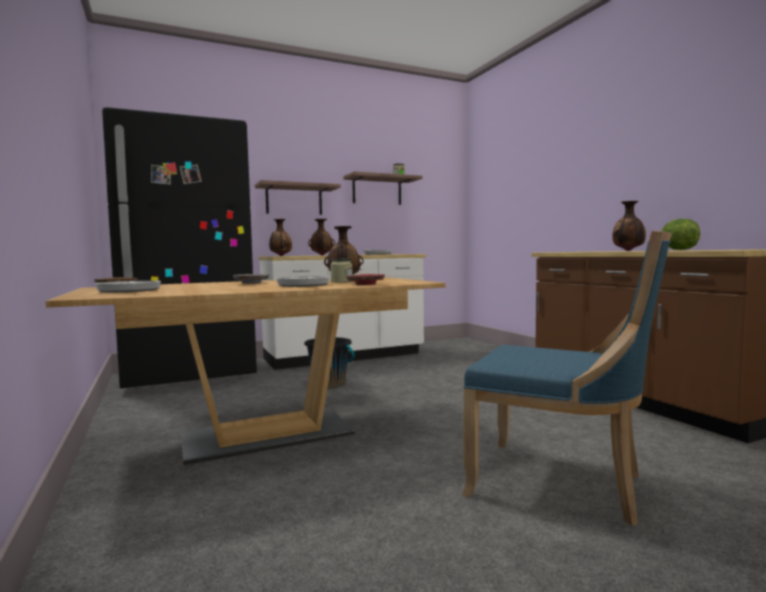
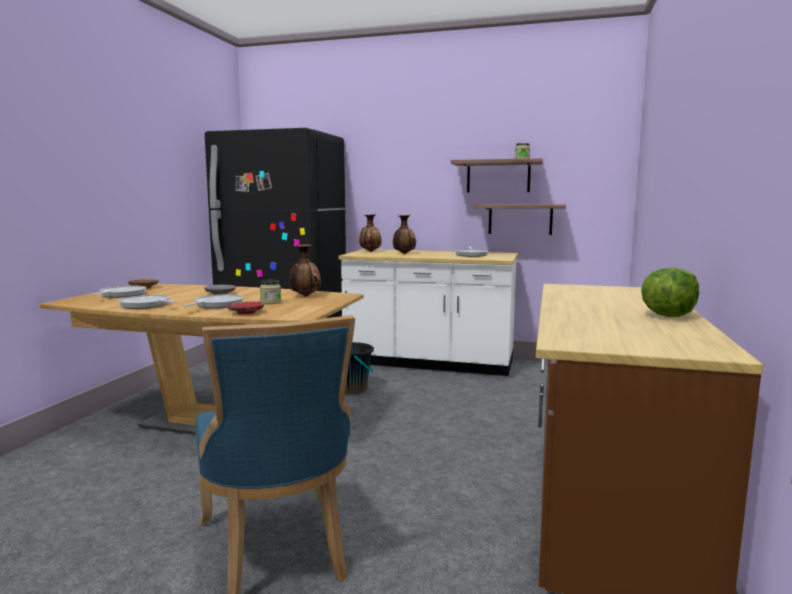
camera: 40 degrees right, 5 degrees up
shelf [255,180,341,215] -> shelf moved to [474,204,566,235]
vase [612,201,646,251] -> none
none -> frying pan [118,295,177,309]

